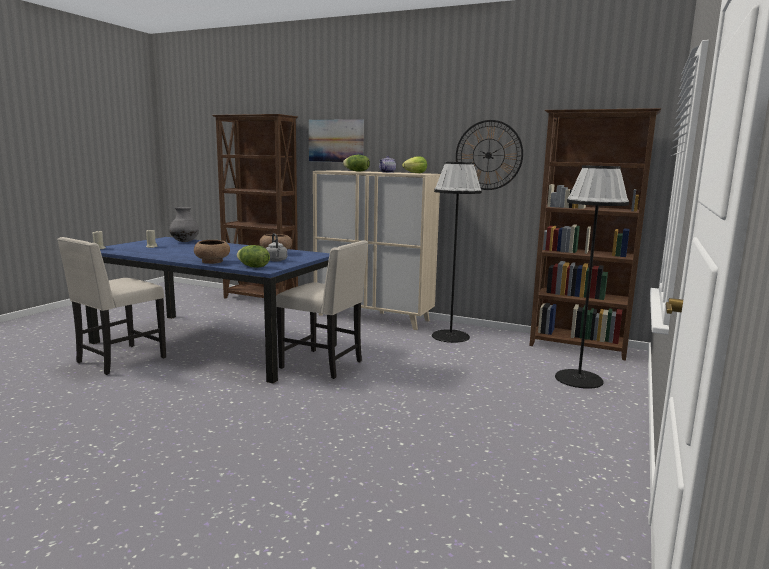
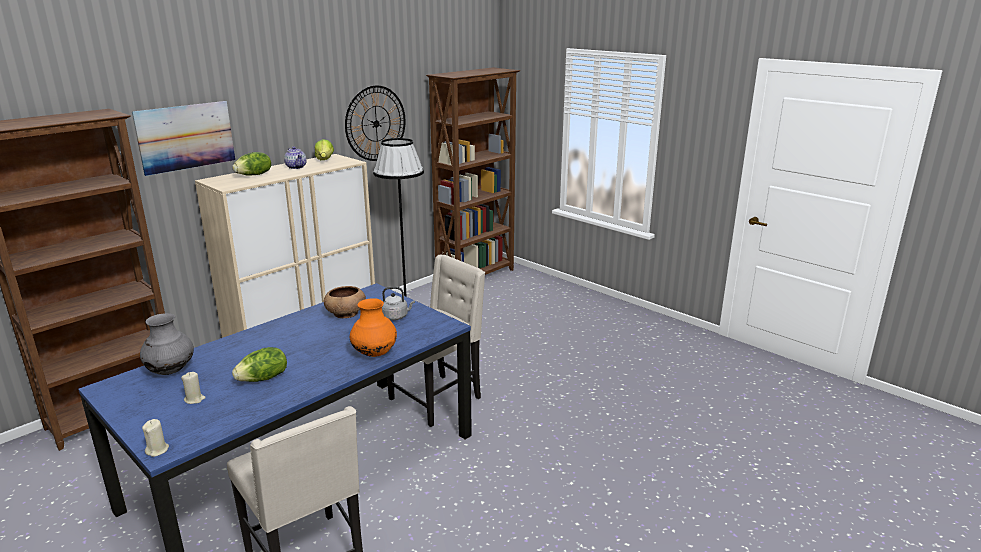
camera: 70 degrees left, 10 degrees up
brown bowl [194,240,230,264] -> orange vase [350,298,397,357]
lettuce [237,245,270,268] -> lettuce moved to [232,347,287,382]
black floor lamp [555,165,629,389] -> none

